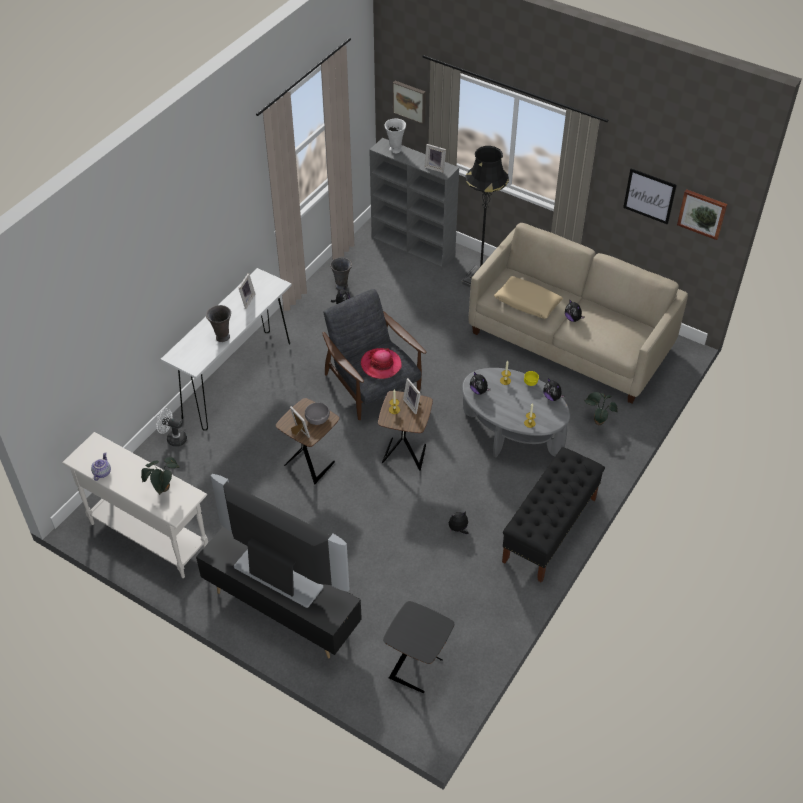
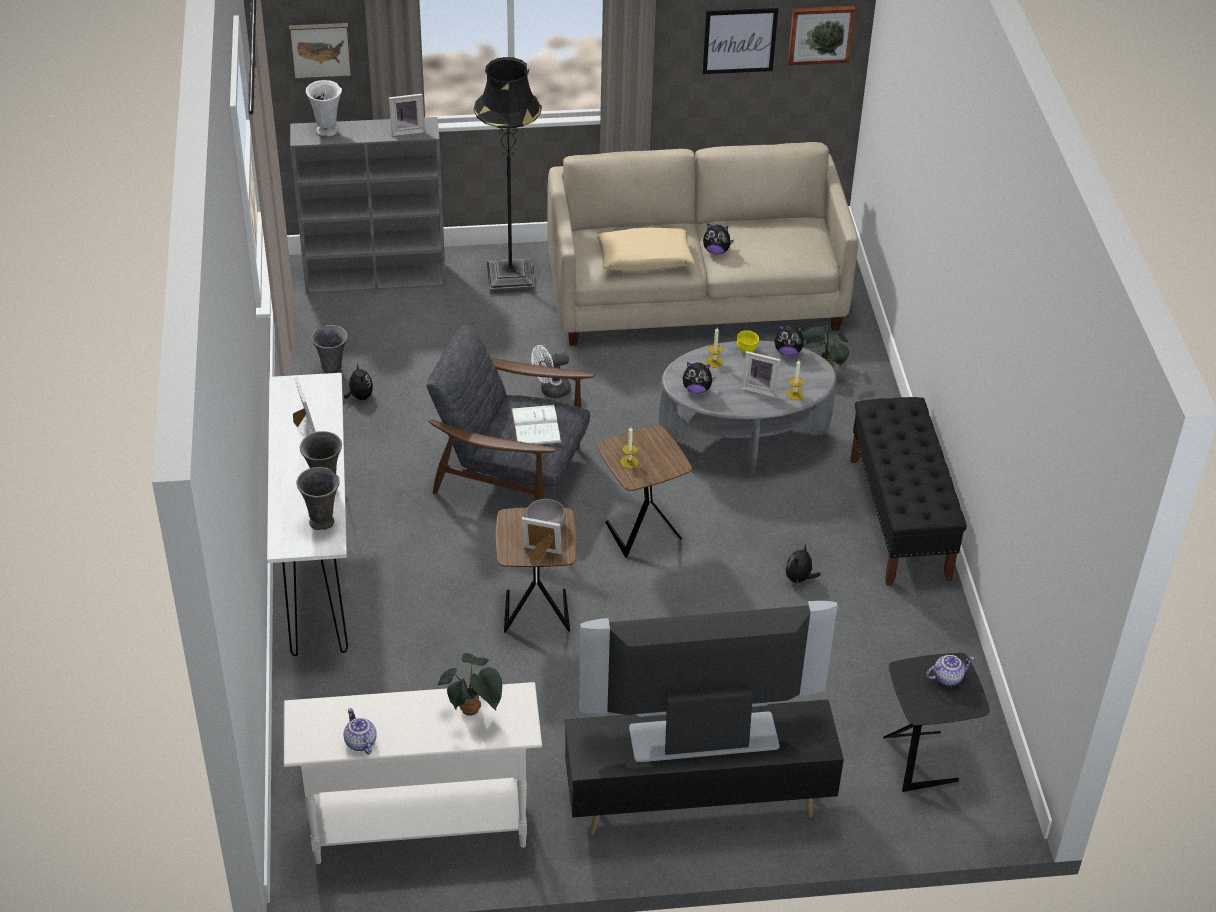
camera: 40 degrees left, 5 degrees down
white fan [156,408,187,447] -> white fan moved to [531,345,571,398]
hat [361,348,402,379] -> white book [511,405,561,445]
picture frame [403,378,421,414] -> picture frame moved to [741,351,781,397]
none -> grey vase [296,467,340,530]
none -> teapot [926,655,974,686]

